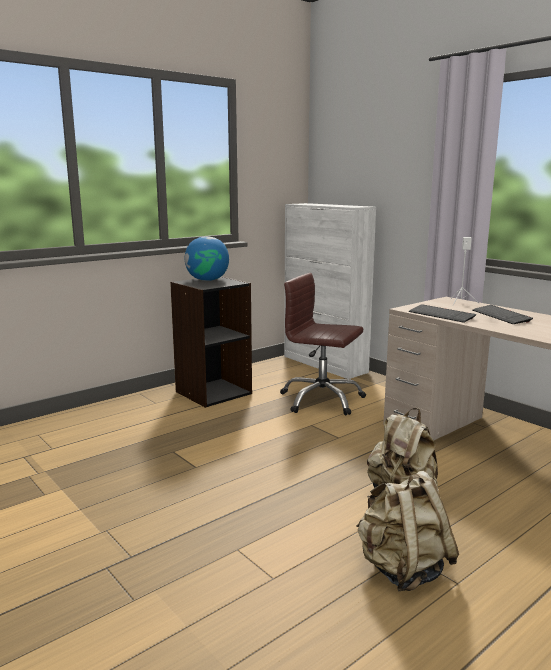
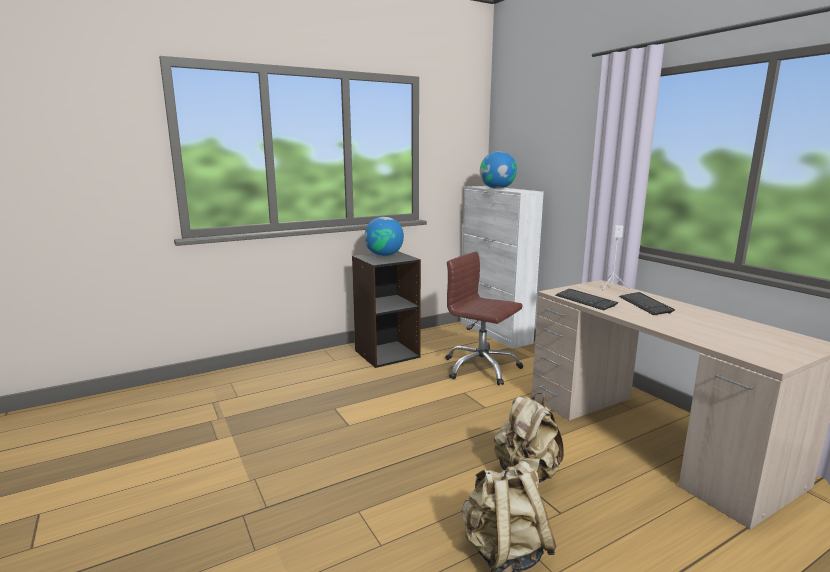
camera: 10 degrees right, 0 degrees up
none -> globe [480,152,517,189]

